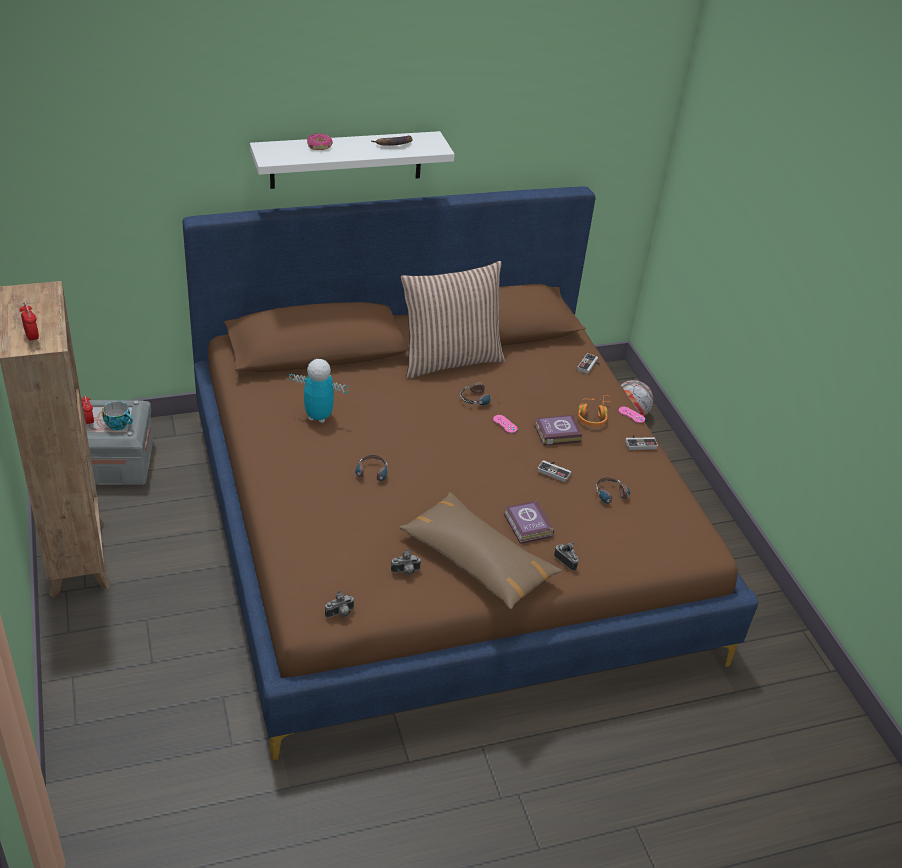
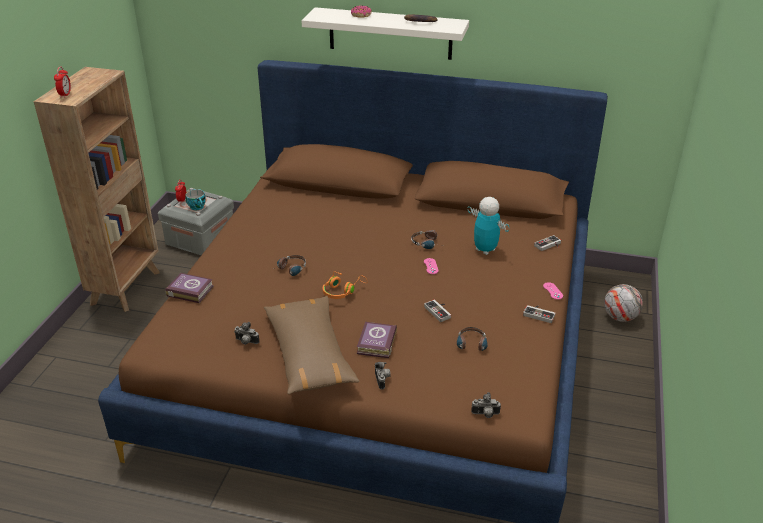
camera: 35 degrees right, 5 degrees down
toy robot [289,359,348,423] -> toy robot moved to [468,197,510,255]
camera [325,590,355,618] -> camera moved to [471,392,501,418]
pillow [401,261,505,379] -> none
book [534,415,582,446] -> book moved to [165,273,214,303]
orange headphones [578,395,611,426] -> orange headphones moved to [323,271,368,299]

